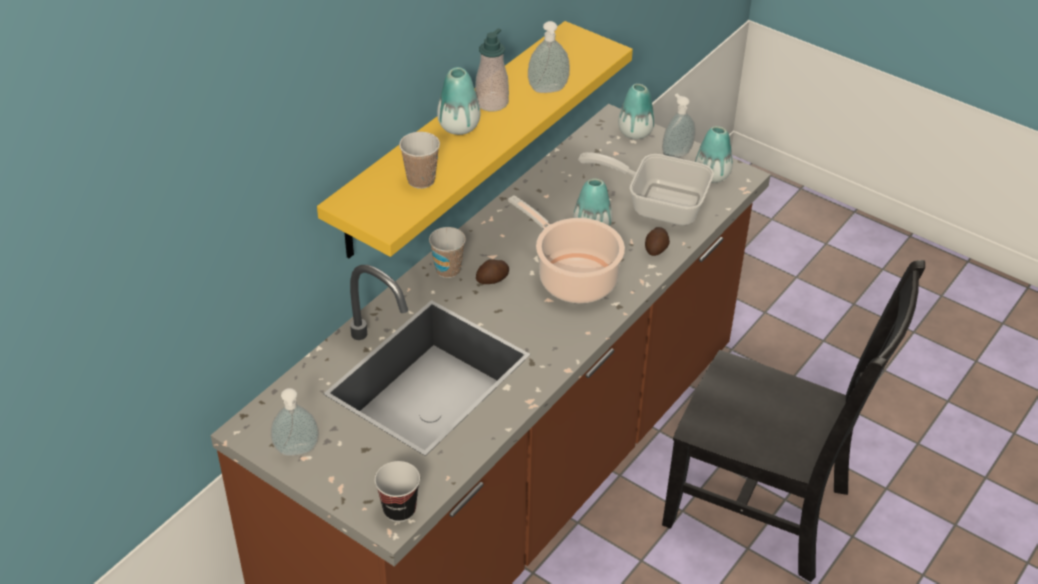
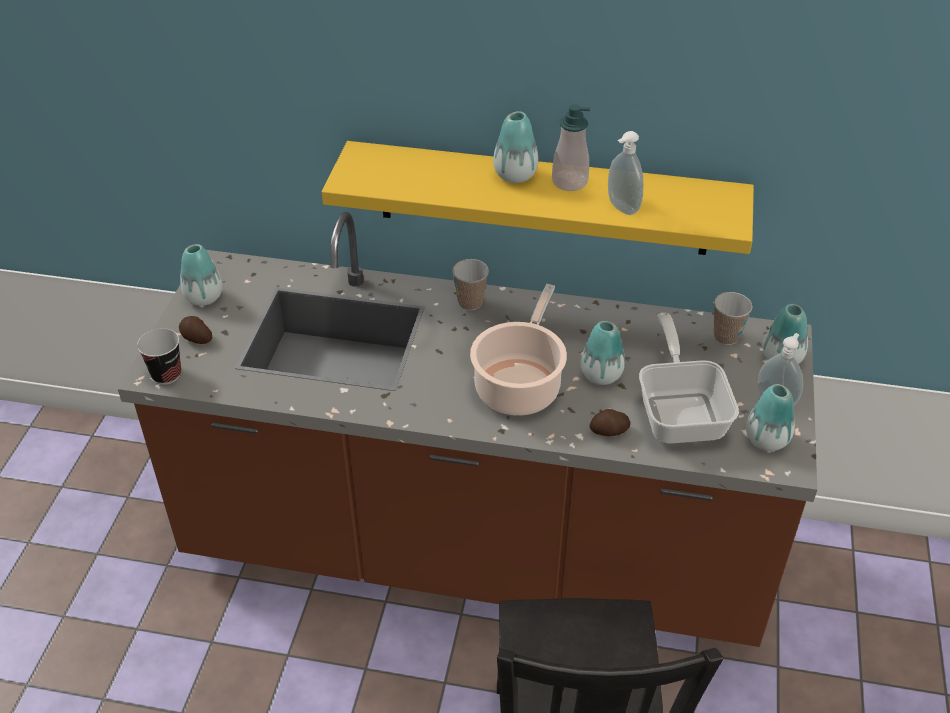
camera: 65 degrees right, 0 degrees up
soap dispenser [271,388,319,456] -> vase [180,244,222,306]
cup [399,132,440,189] -> cup moved to [713,292,752,345]
potato [476,259,509,284] -> potato moved to [179,316,212,344]

